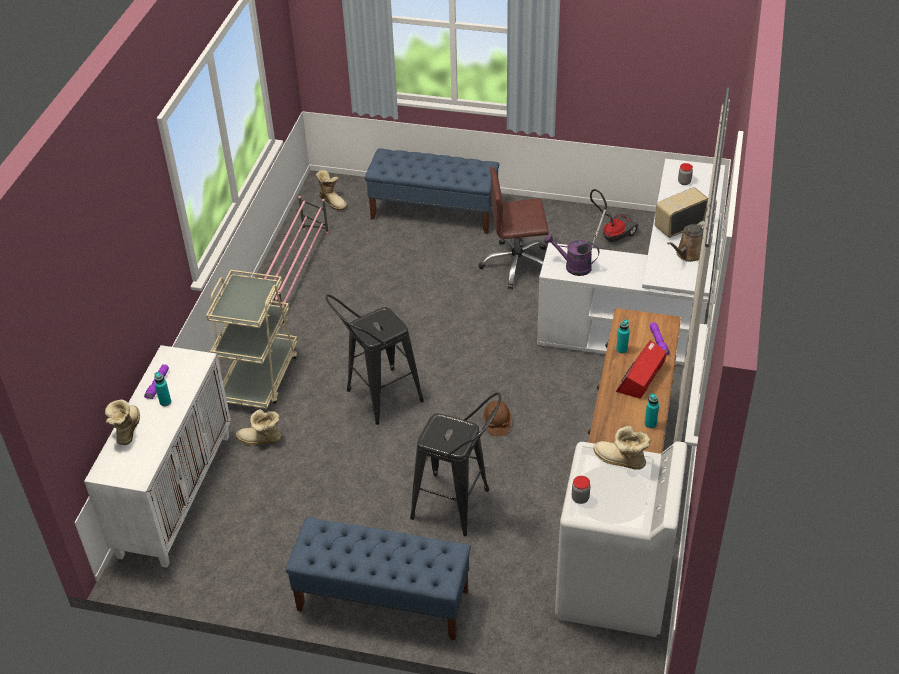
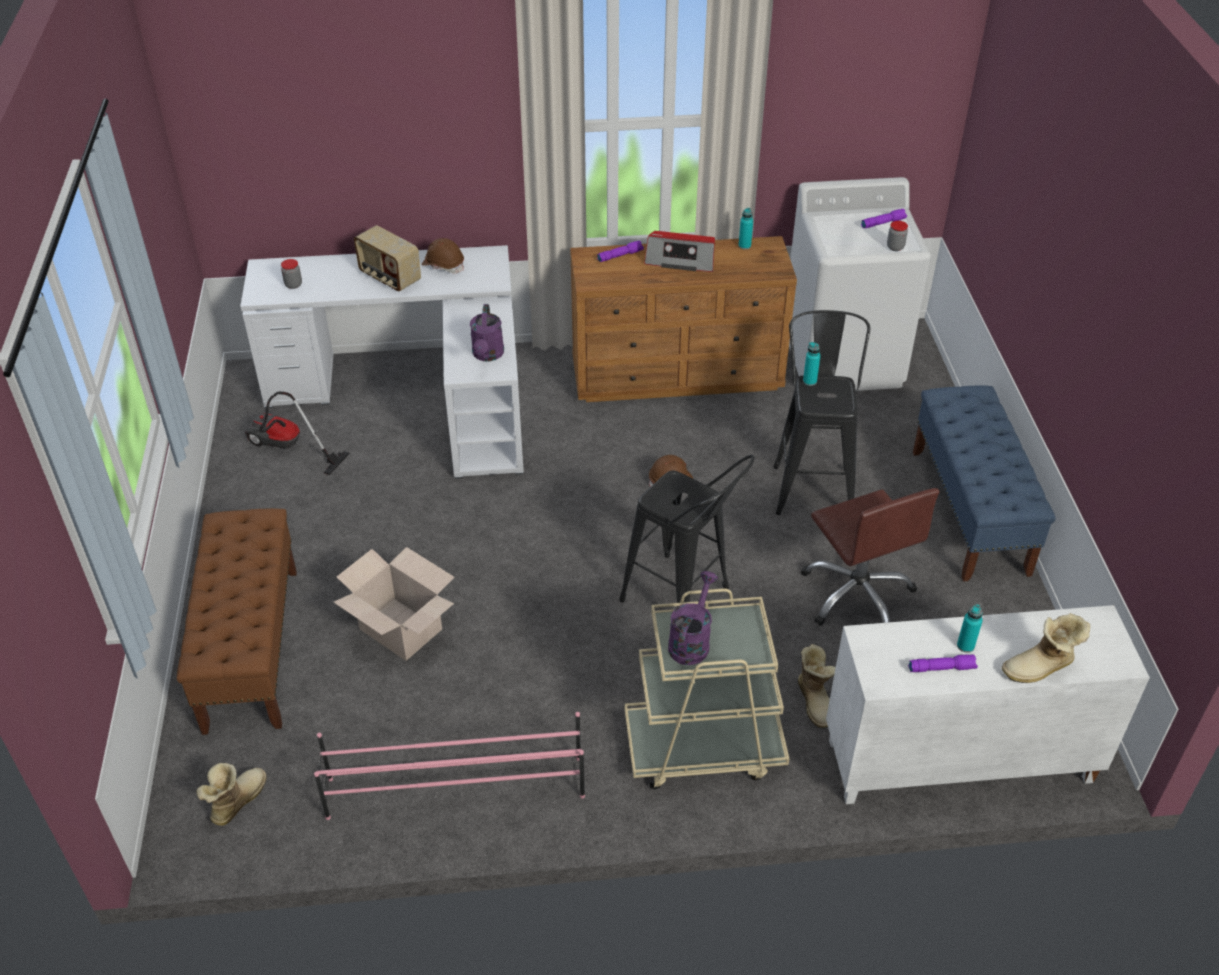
camera: 110 degrees left, 0 degrees up
blue bench [365,148,499,234] -> brown bench [177,508,297,735]
brown office chair [478,166,549,289] -> brown office chair moved to [801,488,940,626]
boot [593,426,651,470] -> none
turquoise bottle [616,319,630,354] -> turquoise bottle moved to [803,342,821,386]
brown watering can [667,221,705,262] -> brown hard hat [421,238,464,273]
none -> cardboard box [333,547,455,661]
none -> purple watering can [668,571,718,665]
none -> purple flashlight [861,209,907,228]

